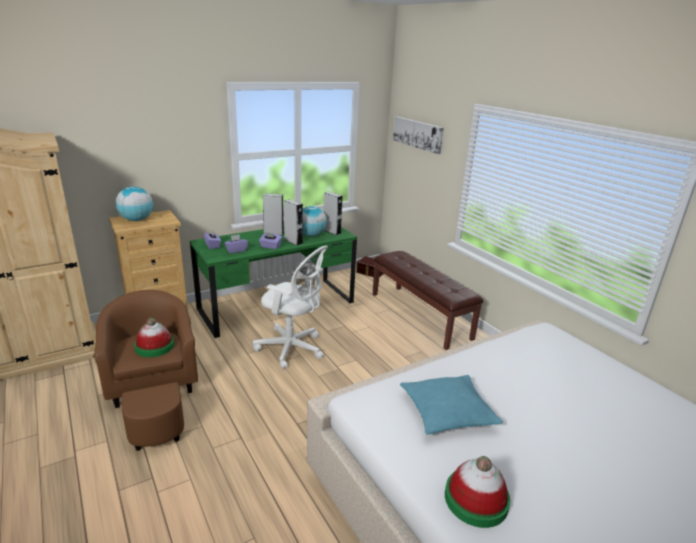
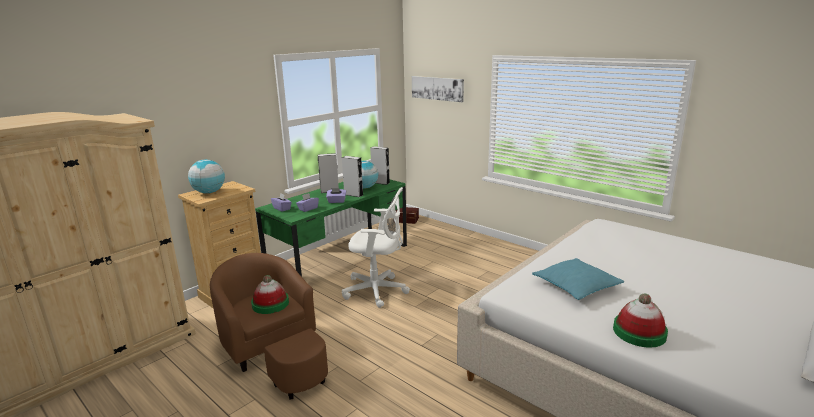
camera: 15 degrees left, 5 degrees down
brown bench [373,251,483,350] -> none

